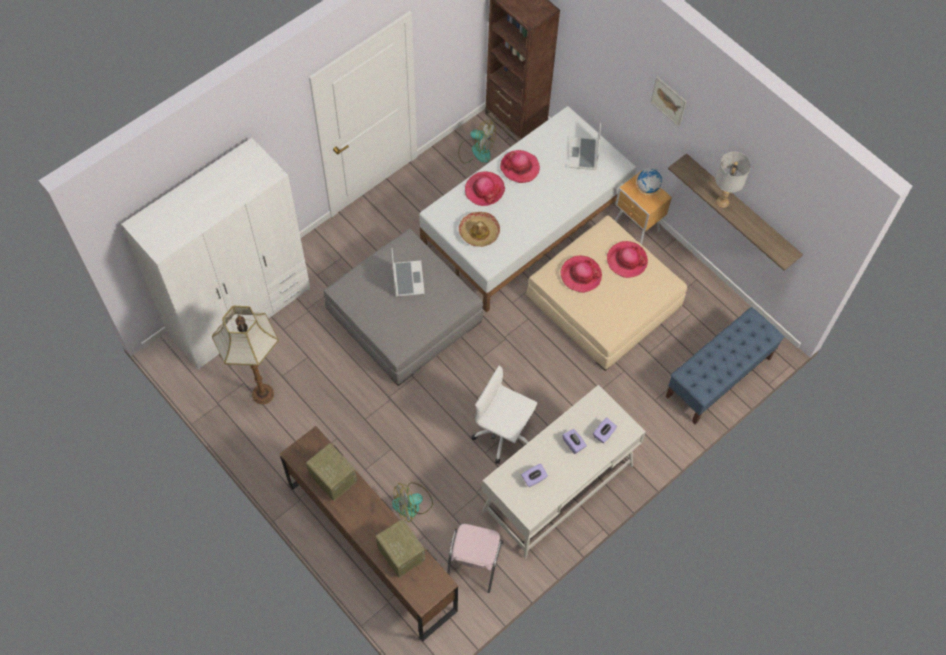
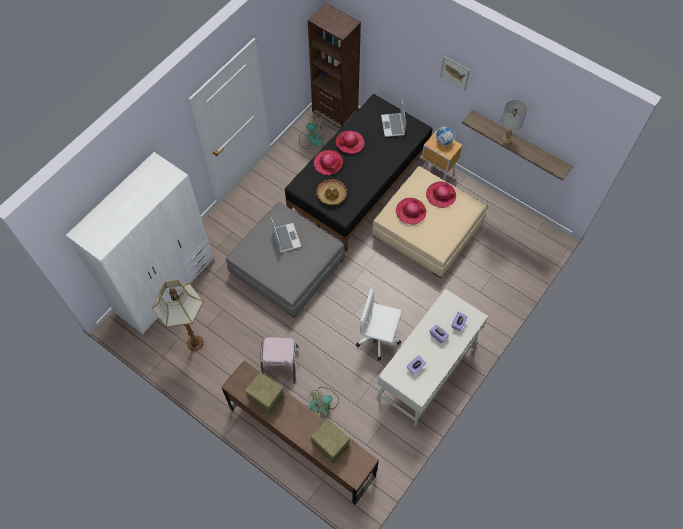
camera: 10 degrees left, 0 degrees up
white bed [419,106,637,313] -> black bed [285,94,433,252]
pink chair [447,524,504,593] -> pink chair moved to [260,337,299,384]
blue bench [666,307,784,425] -> none

